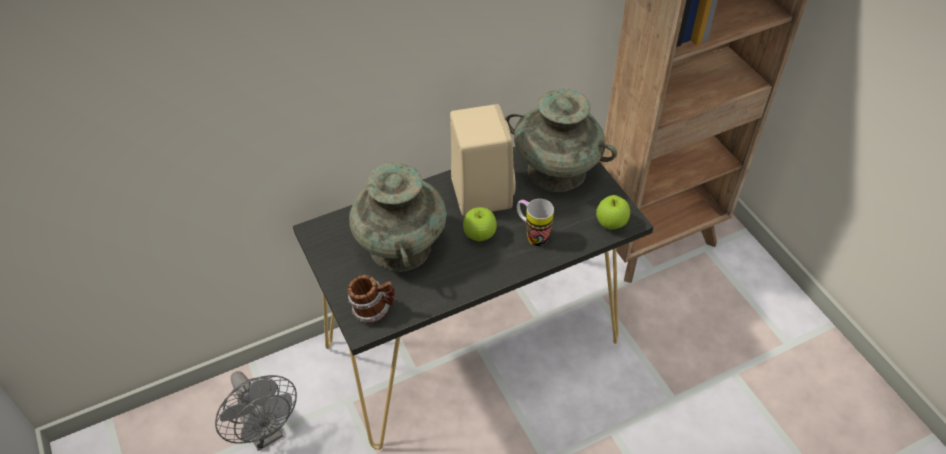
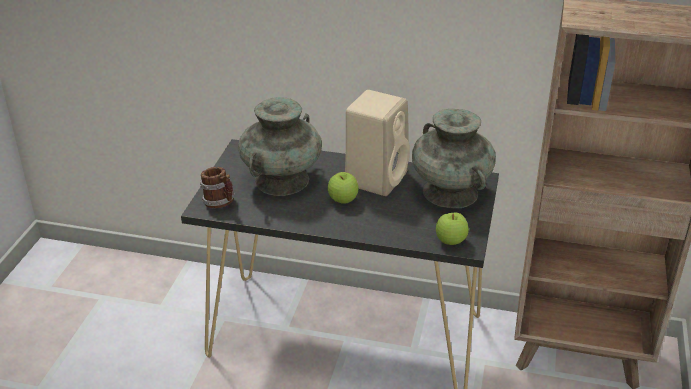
camera: 40 degrees right, 15 degrees down
grey fan [215,371,297,451] -> none
mug [517,199,554,246] -> none

